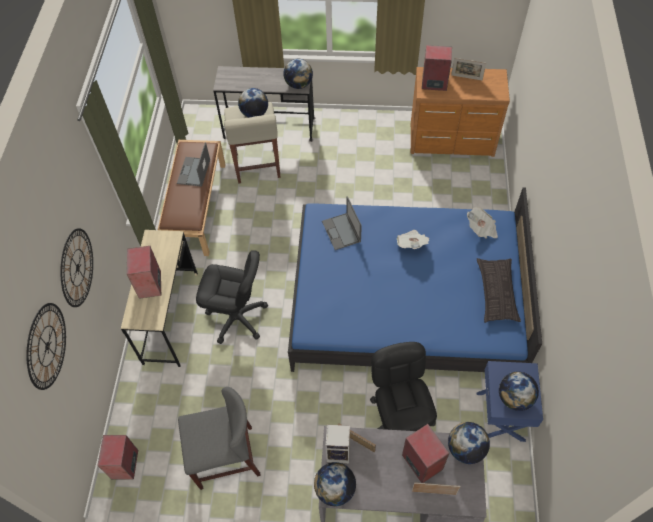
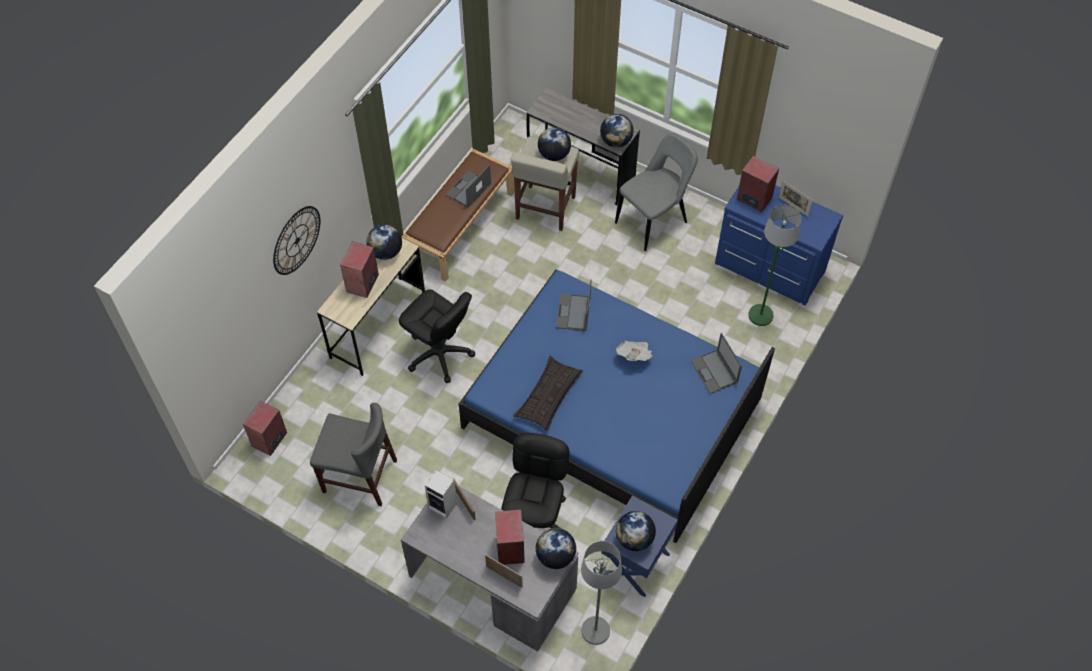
camera: 25 degrees right, 0 degrees up
wall clock [26,303,66,390] -> none
globe [314,462,356,506] -> globe moved to [367,224,402,260]
brown dresser [410,67,510,157] -> blue dresser [715,185,843,306]
newspaper [467,207,498,239] -> laptop [691,333,742,394]
pillow [477,258,521,323] -> pillow moved to [513,356,583,431]
none -> grey floor lamp [581,541,622,645]
none -> grey chair [615,133,698,251]
none -> green floor lamp [748,205,801,326]

